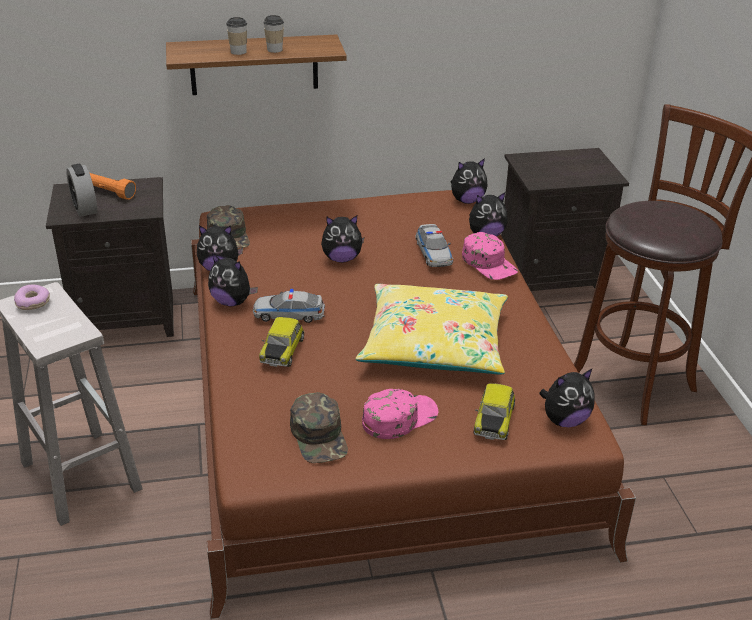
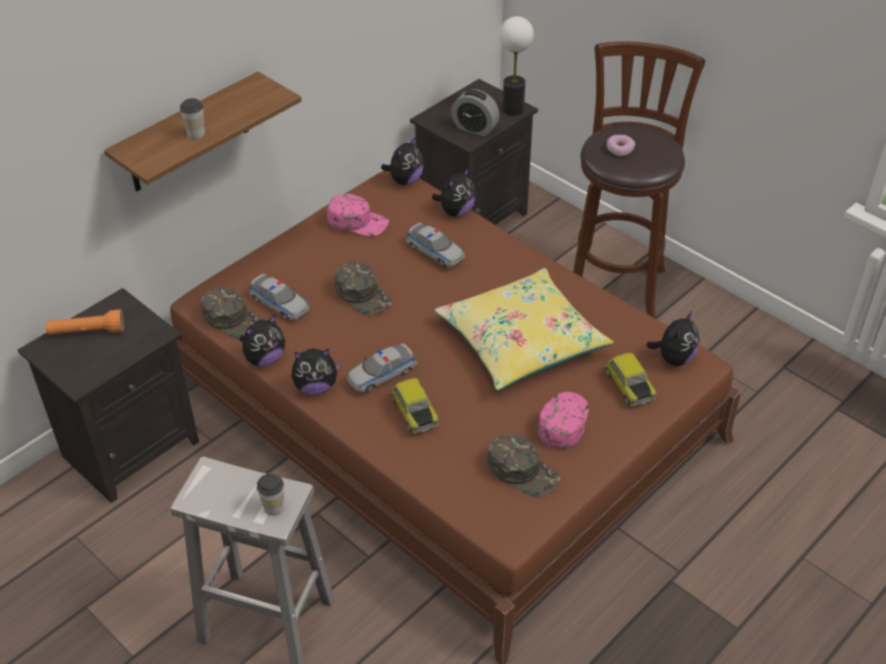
camera: 35 degrees left, 10 degrees up
donut [14,285,50,310] -> donut moved to [607,135,635,156]
alarm clock [66,164,97,217] -> alarm clock moved to [451,89,500,136]
cup [263,15,284,53] -> cup moved to [257,474,284,516]
plush toy [321,215,364,263] -> green cap [335,262,392,316]
pink cap [462,232,518,280] -> pink cap moved to [327,194,389,237]
none -> toy car [249,274,310,321]
none -> table lamp [500,16,534,116]

